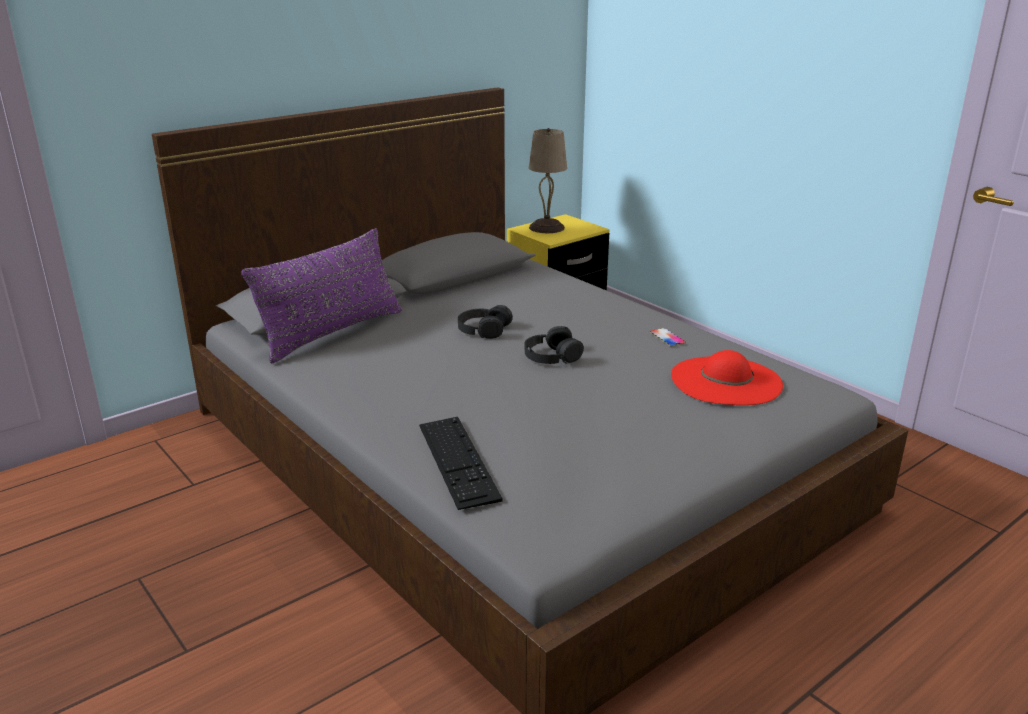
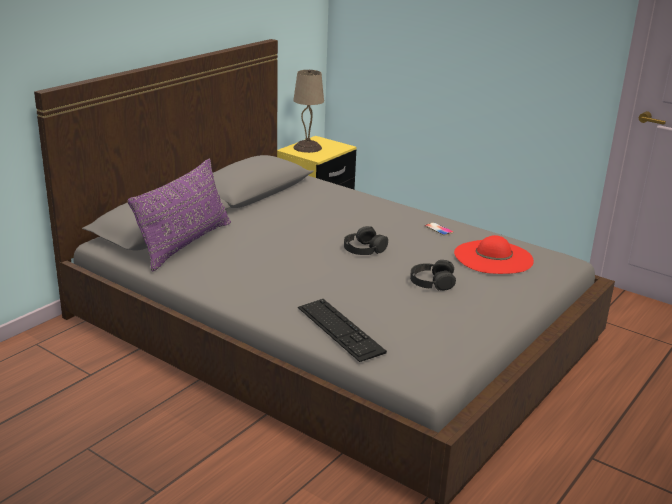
camera: 15 degrees left, 0 degrees up
black headphones [458,305,513,339] -> black headphones moved to [410,260,456,291]

